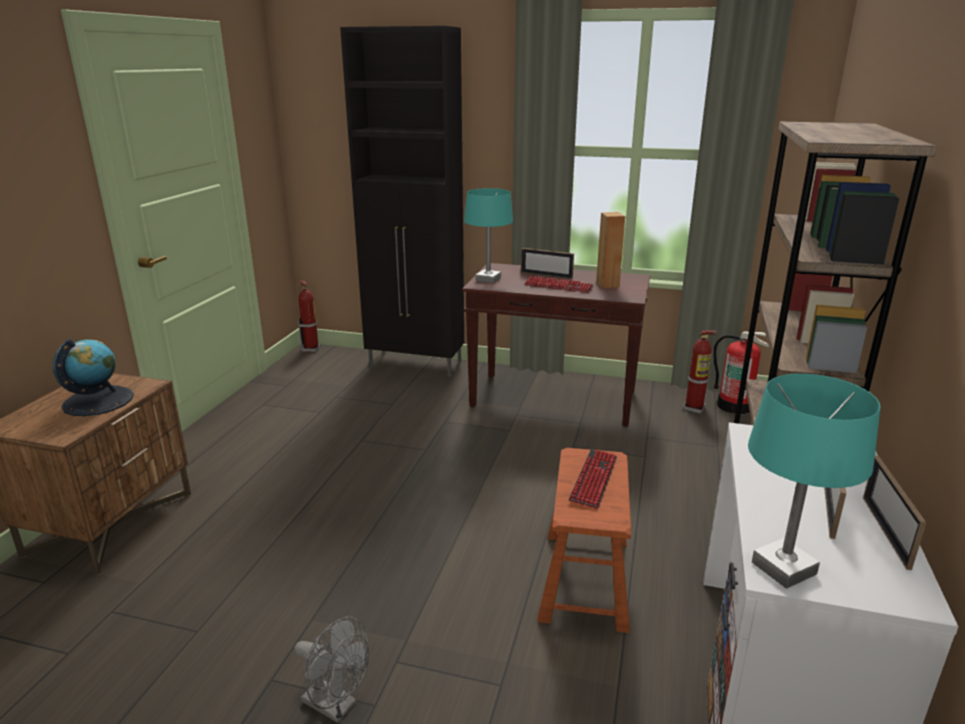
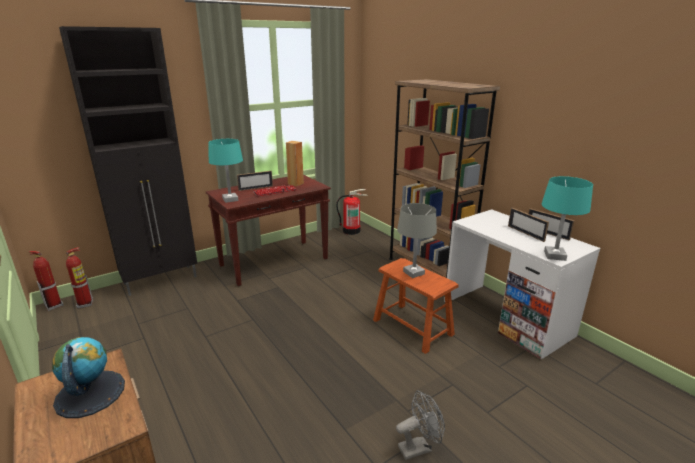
camera: 50 degrees left, 0 degrees up
keyboard [569,450,617,509] -> grey table lamp [397,203,437,278]
fire extinguisher [683,330,717,414] -> fire extinguisher moved to [66,247,93,309]

